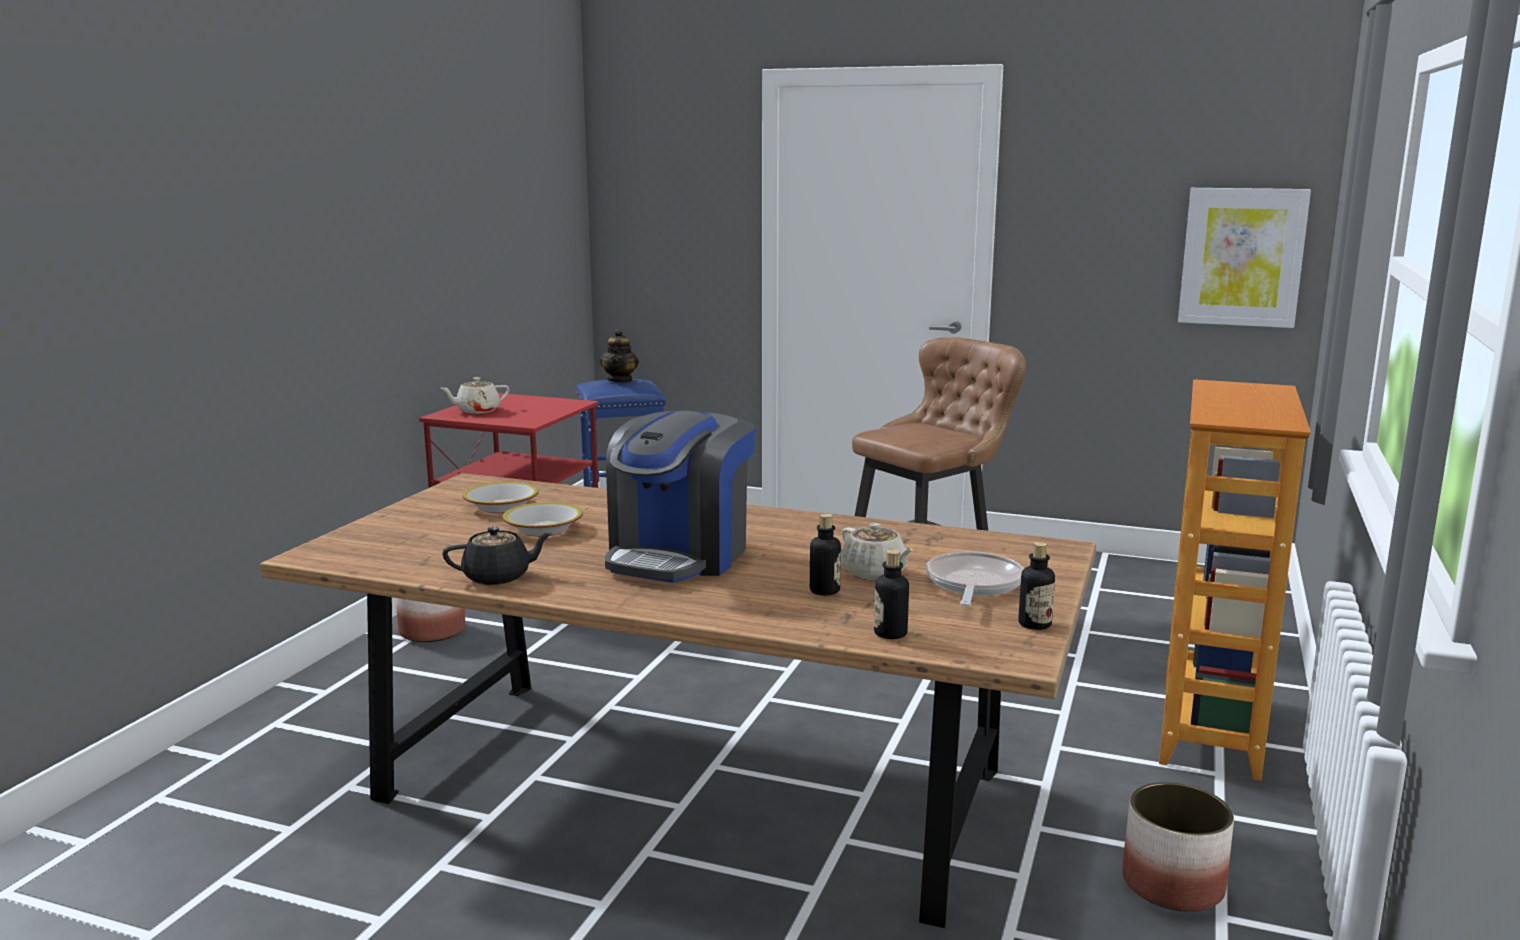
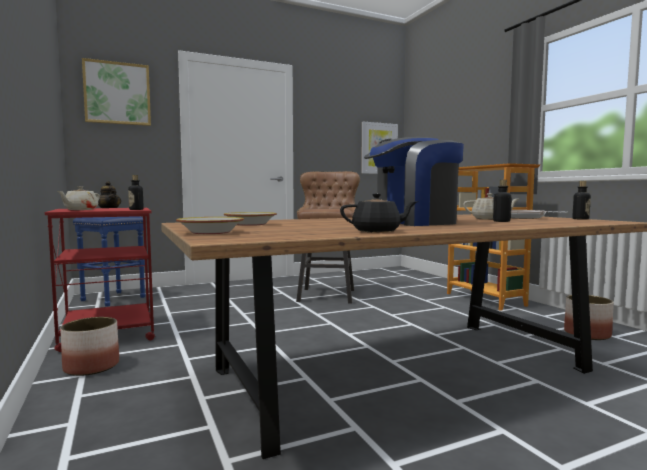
camera: 45 degrees left, 10 degrees down
black teapot [442,526,552,585] -> black teapot turned 60 degrees clockwise [340,193,417,232]
bowl [503,502,583,537] -> bowl moved to [176,217,244,234]
coffee machine [605,411,756,583] -> coffee machine turned 90 degrees clockwise [364,137,464,226]
bottle [874,549,909,639] -> bottle moved to [128,175,144,210]
none -> picture [82,58,151,126]

